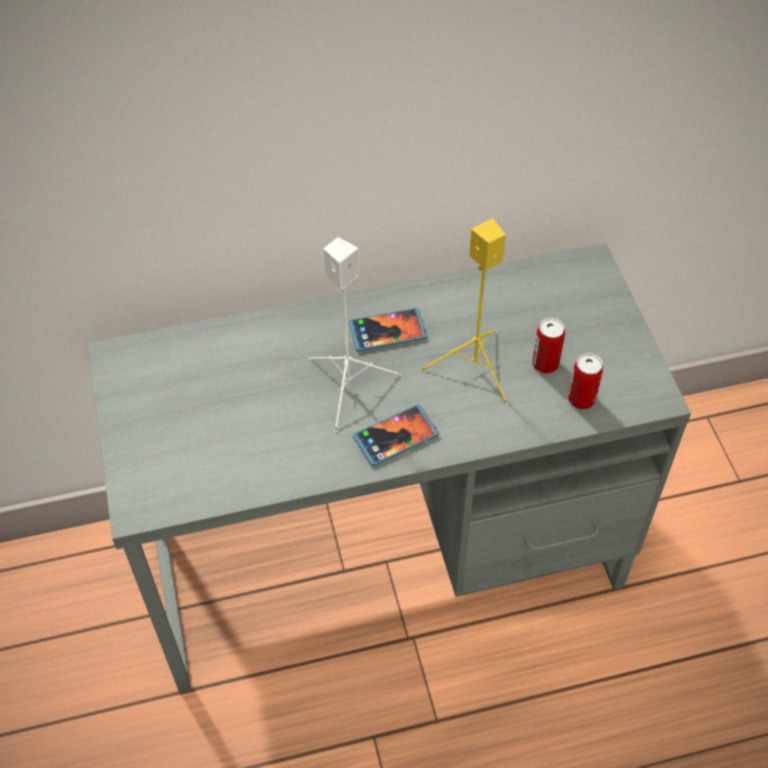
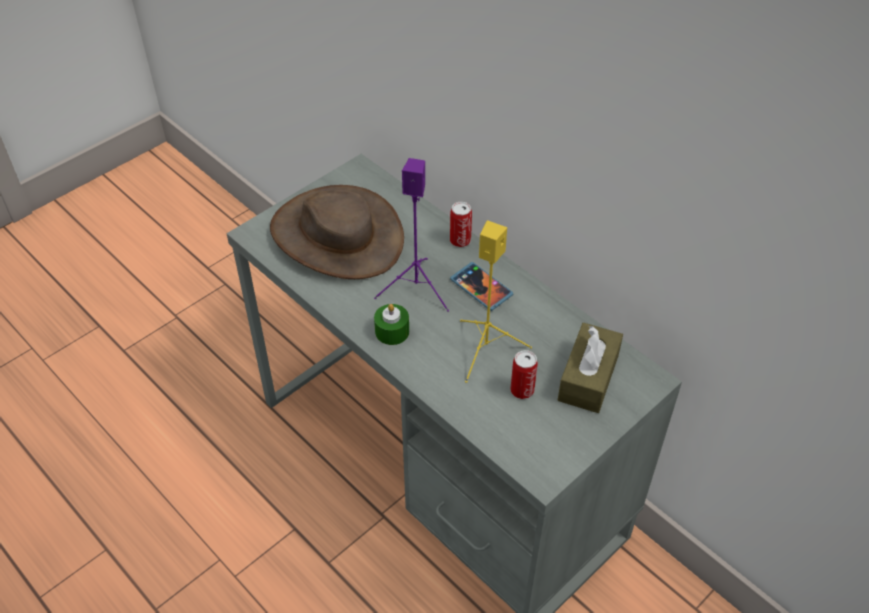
camera: 60 degrees right, 5 degrees down
white speaker [309,237,401,432] -> purple speaker [374,158,449,312]
phone [353,404,439,466] -> green candle [374,304,409,345]
can [568,353,603,409] -> can moved to [450,202,472,247]
none -> brown hat [270,185,404,279]
none -> brown tissue box [558,323,623,413]

